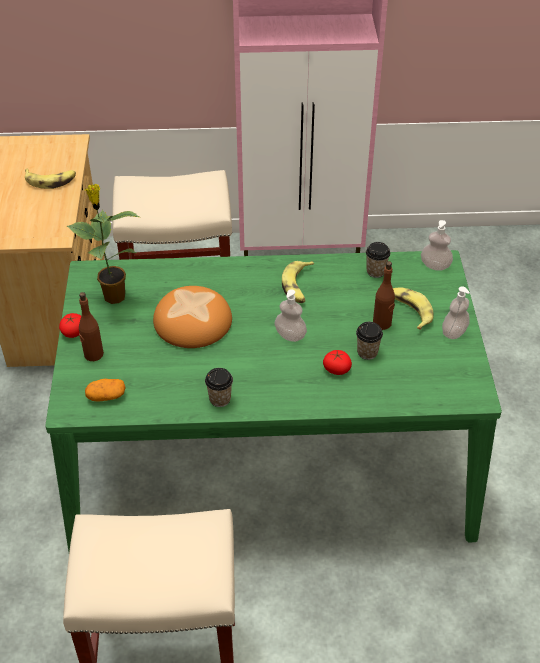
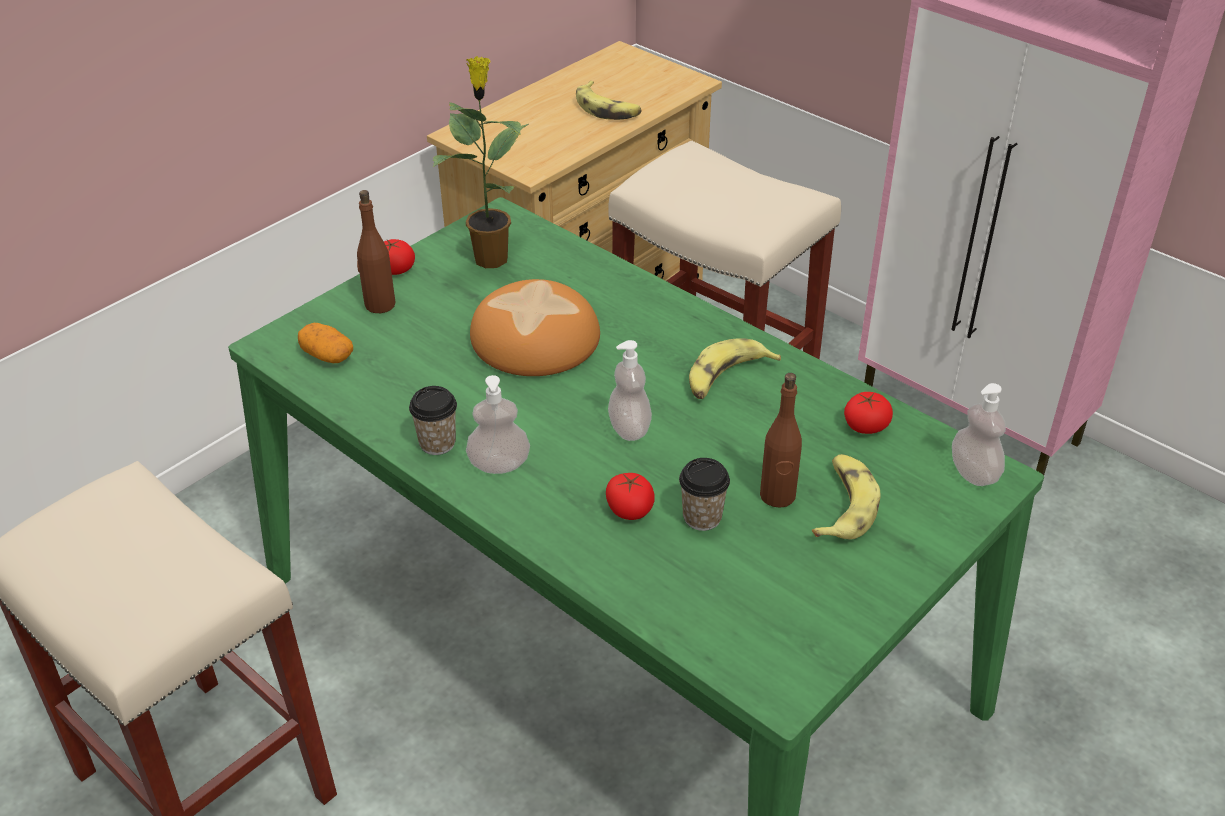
camera: 45 degrees right, 5 degrees down
cup [366,242,390,278] -> tomato [844,392,893,434]
soap dispenser [442,286,470,339] -> soap dispenser moved to [466,375,530,474]

